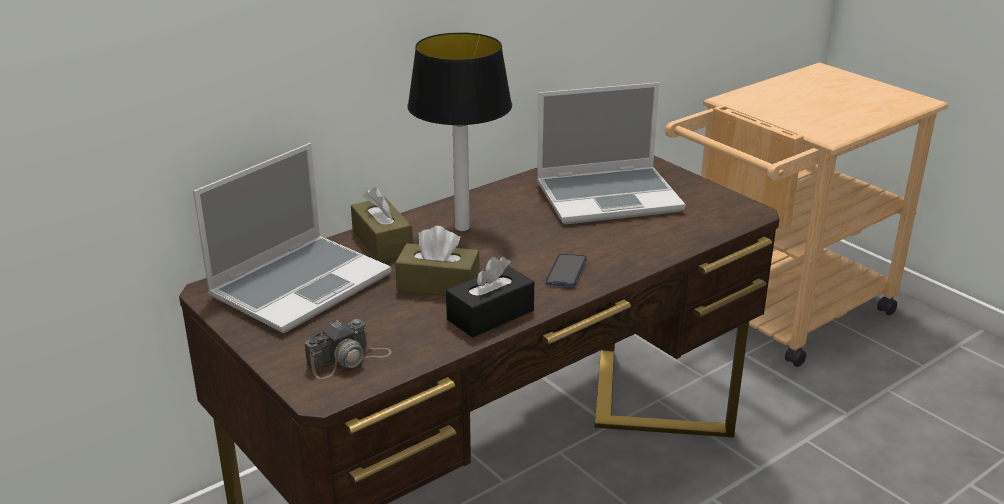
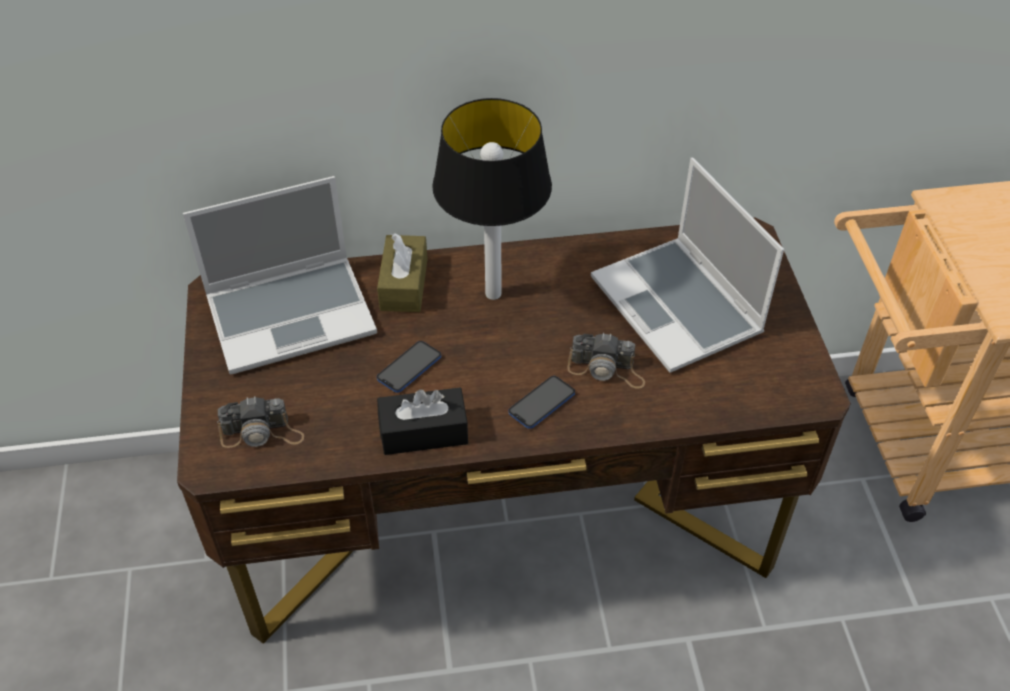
camera: 30 degrees right, 20 degrees up
brown tissue box [395,226,480,296] -> phone [377,341,441,393]
laptop [537,82,686,224] -> laptop turned 45 degrees clockwise [591,158,784,373]
none -> camera [567,333,645,389]

